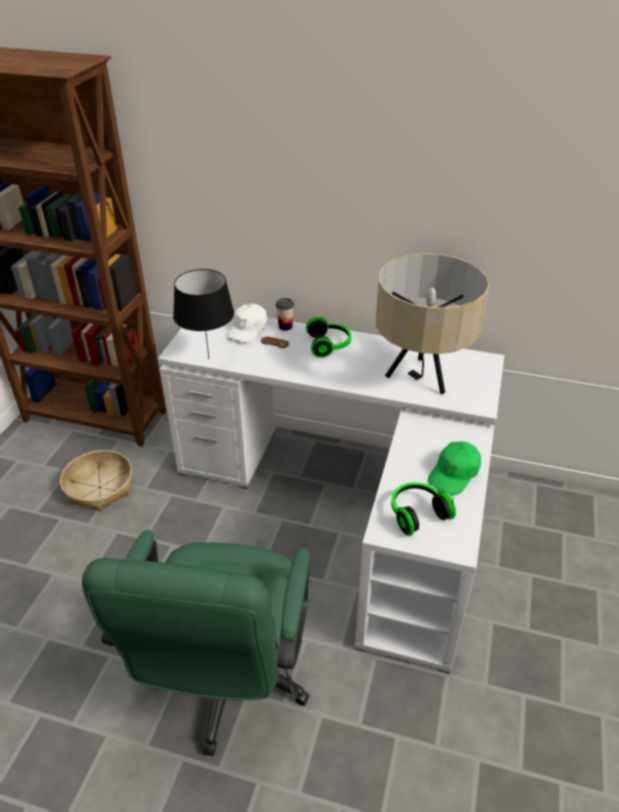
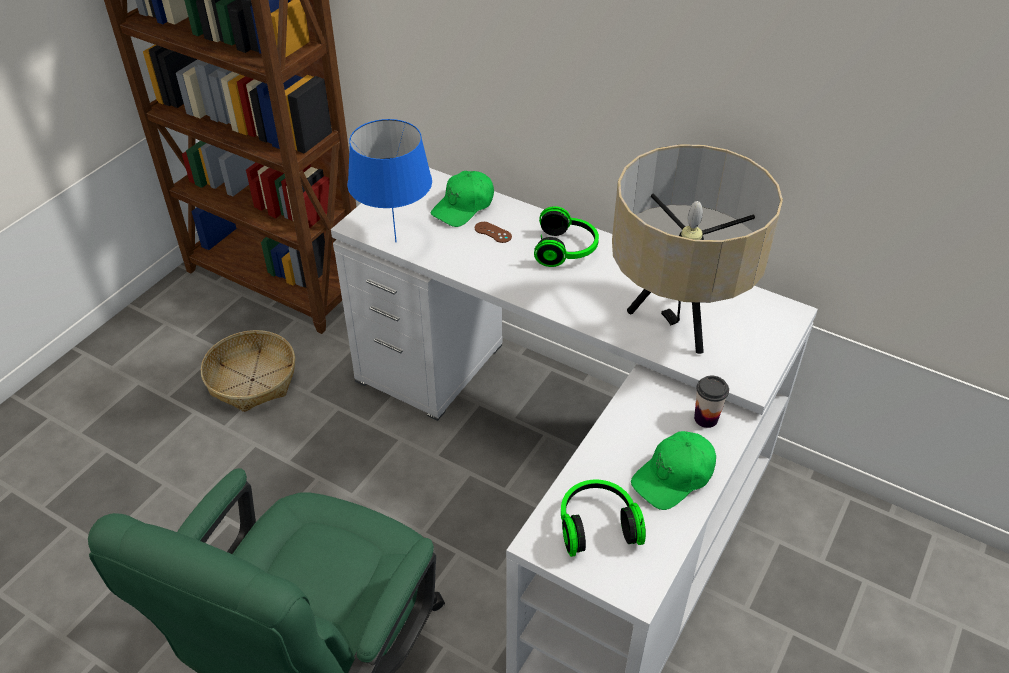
camera: 15 degrees right, 5 degrees up
black table lamp [173,269,234,358] -> blue table lamp [347,119,432,242]
white cap [226,304,267,343] -> green cap [431,171,494,227]
cup [276,298,294,331] -> cup moved to [694,375,729,428]

